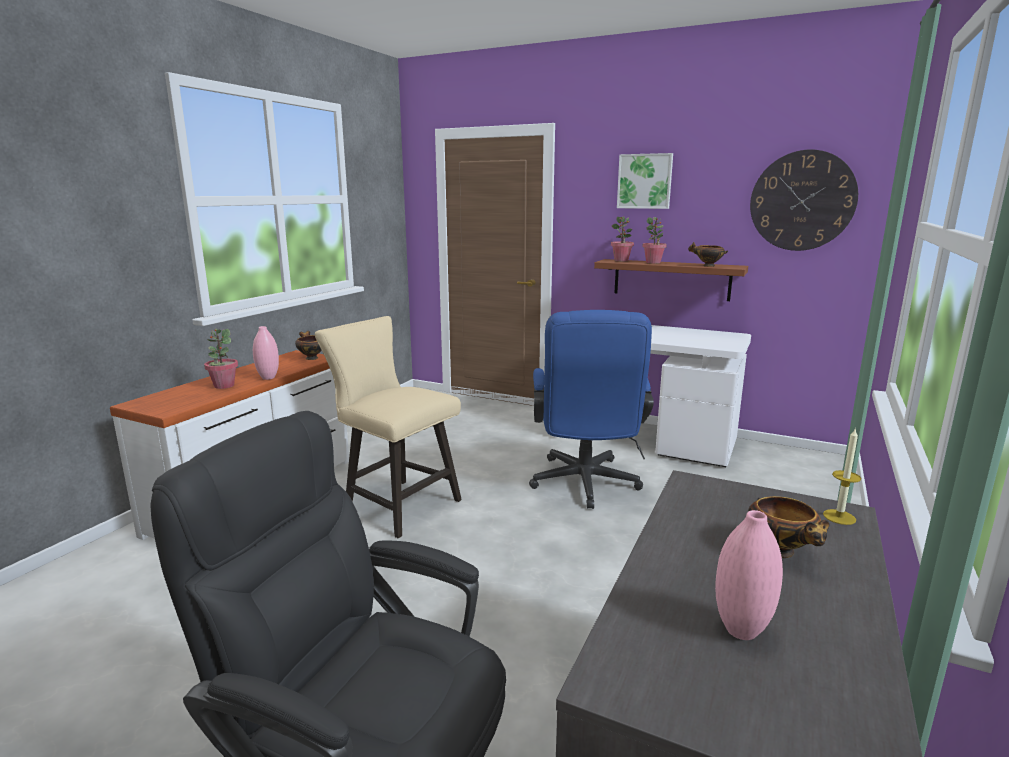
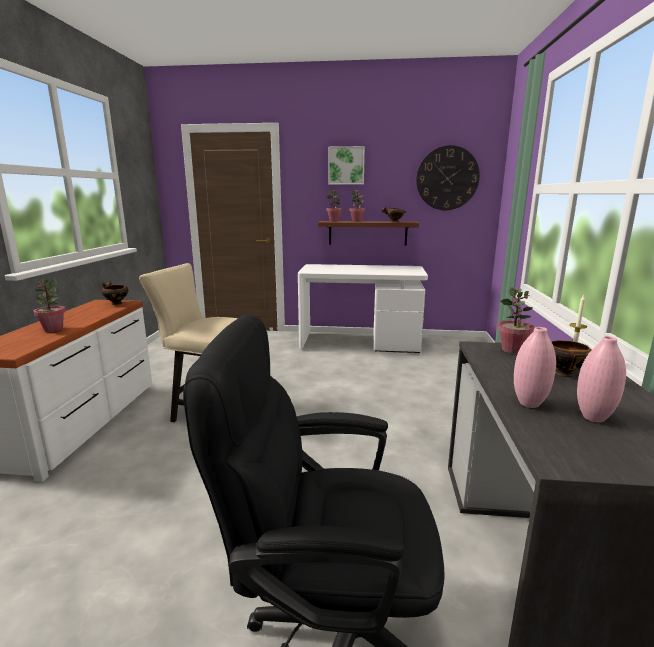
camera: 20 degrees left, 0 degrees up
pink vase [253,326,279,380] -> pink vase moved to [514,327,556,408]
blue office chair [529,310,654,509] -> none
none -> potted plant [497,287,534,354]

